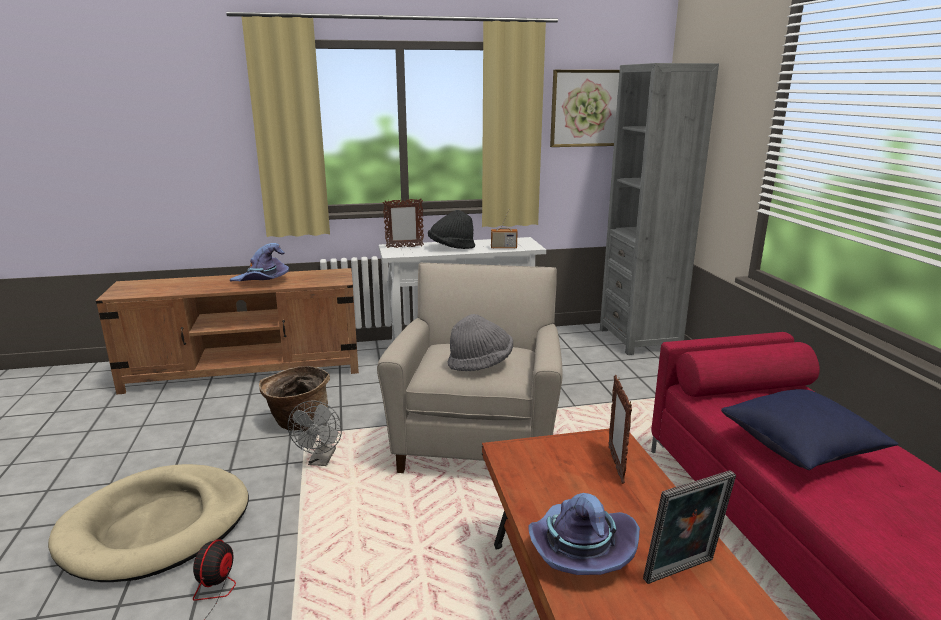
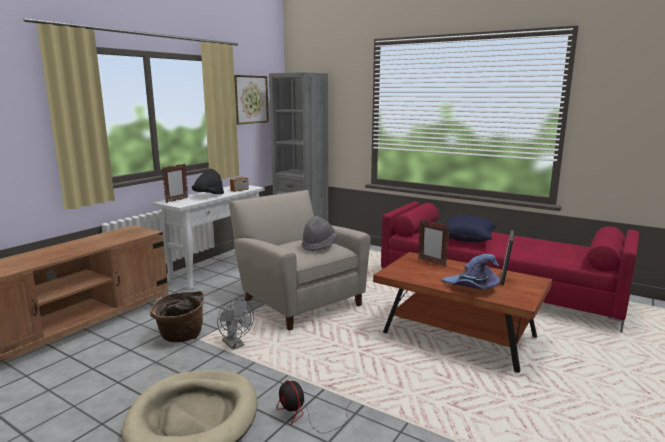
camera: 45 degrees left, 5 degrees down
purple hat [230,243,289,282] -> none

